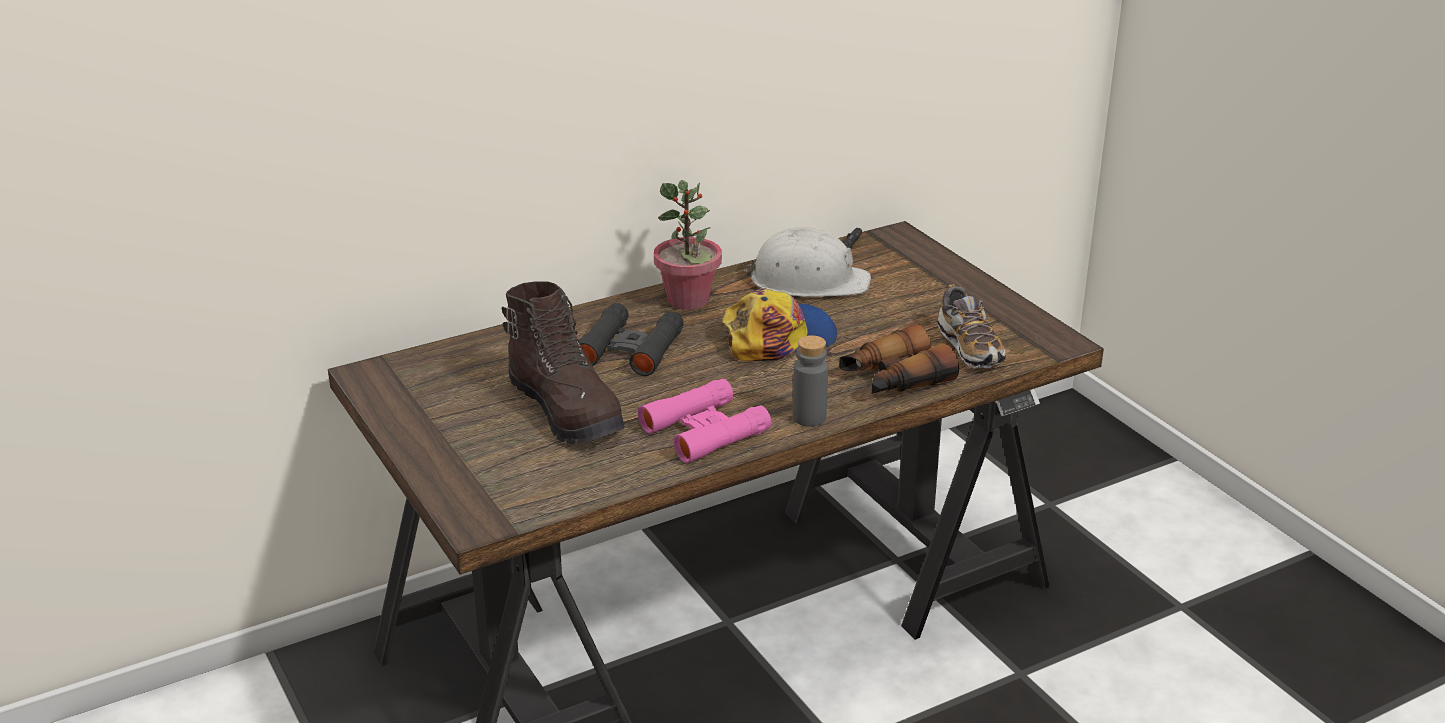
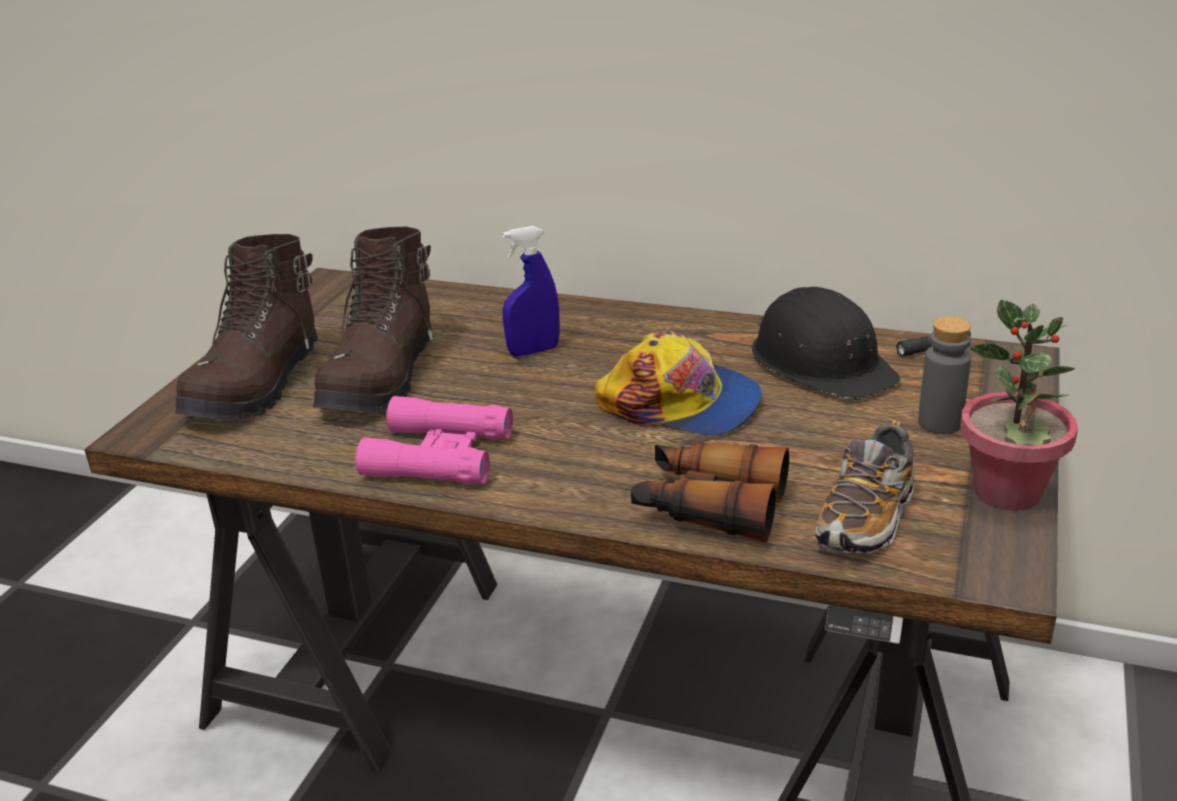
camera: 50 degrees right, 0 degrees up
black binoculars [579,303,684,376] -> blue spray bottle [502,226,560,356]
potted plant [654,180,722,310] -> potted plant moved to [960,300,1078,511]
white hard hat [742,227,871,297] -> black hard hat [752,287,901,399]
grey bottle [793,335,828,427] -> grey bottle moved to [918,316,971,434]
none -> brown boot [175,234,318,421]

